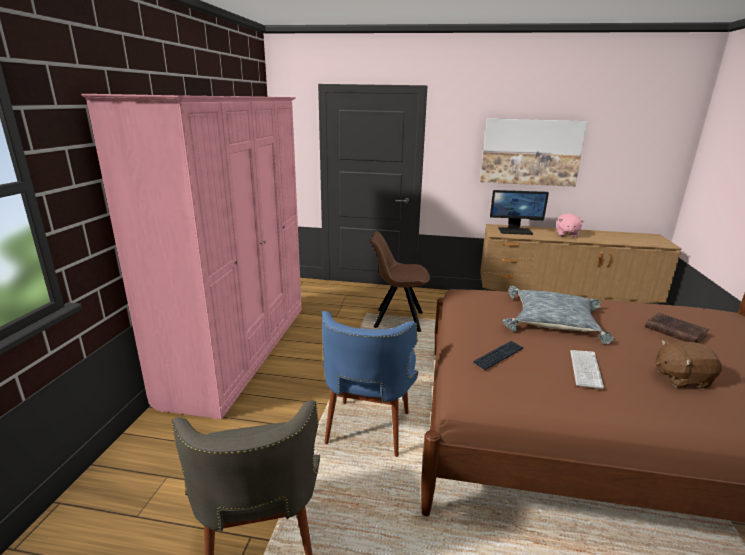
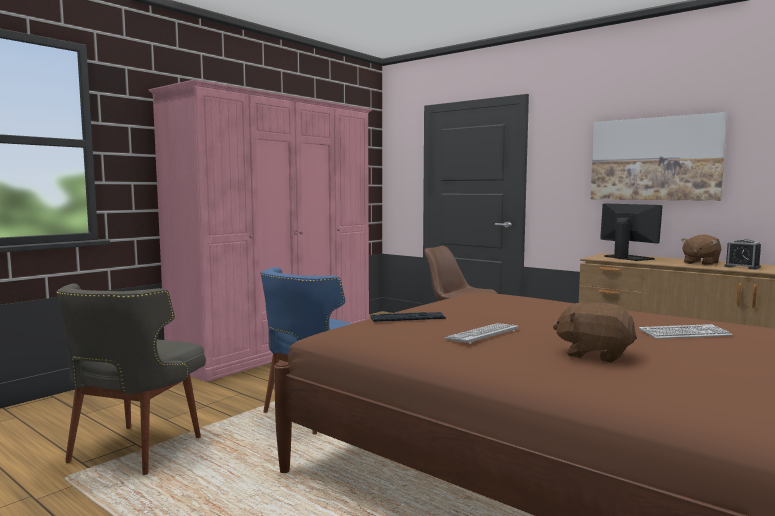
camera: 30 degrees right, 15 degrees down
monitor [490,190,549,235] -> monitor turned 150 degrees counterclockwise [600,203,663,261]
pillow [502,286,614,344] -> none
pink plush toy [557,213,584,238] -> brown plush toy [681,234,721,265]
brown book [645,313,710,343] -> keyboard [639,324,732,339]
none -> alarm clock [724,239,761,270]

